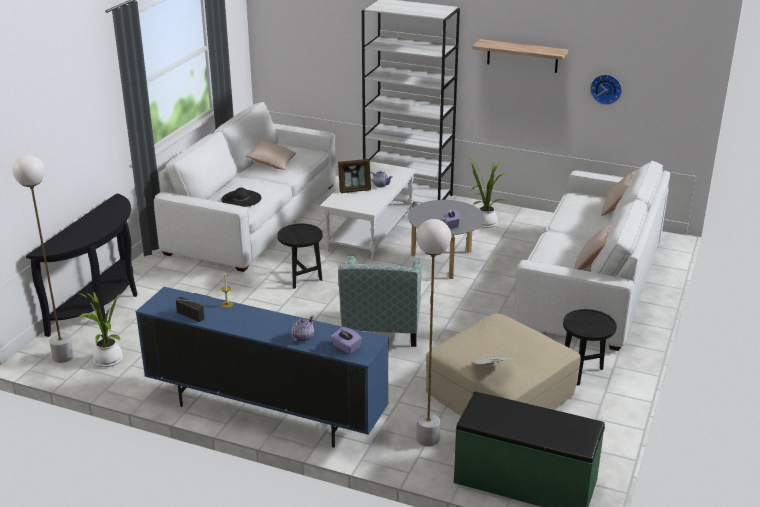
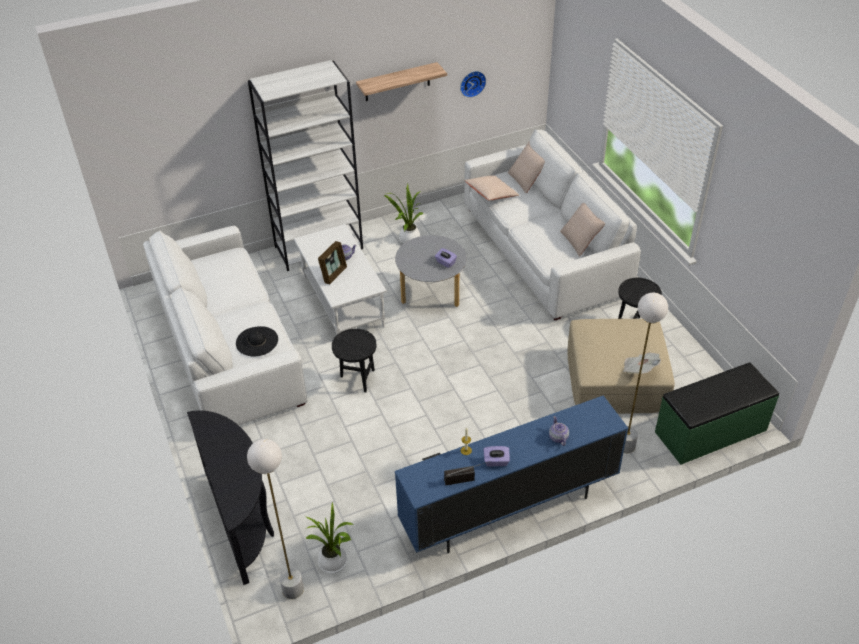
camera: 45 degrees left, 15 degrees up
beige pillow [246,141,296,170] -> beige pillow moved to [464,175,519,200]
purple tissue box [331,327,362,354] -> purple tissue box moved to [484,446,510,466]
armchair [338,256,421,347] -> none

